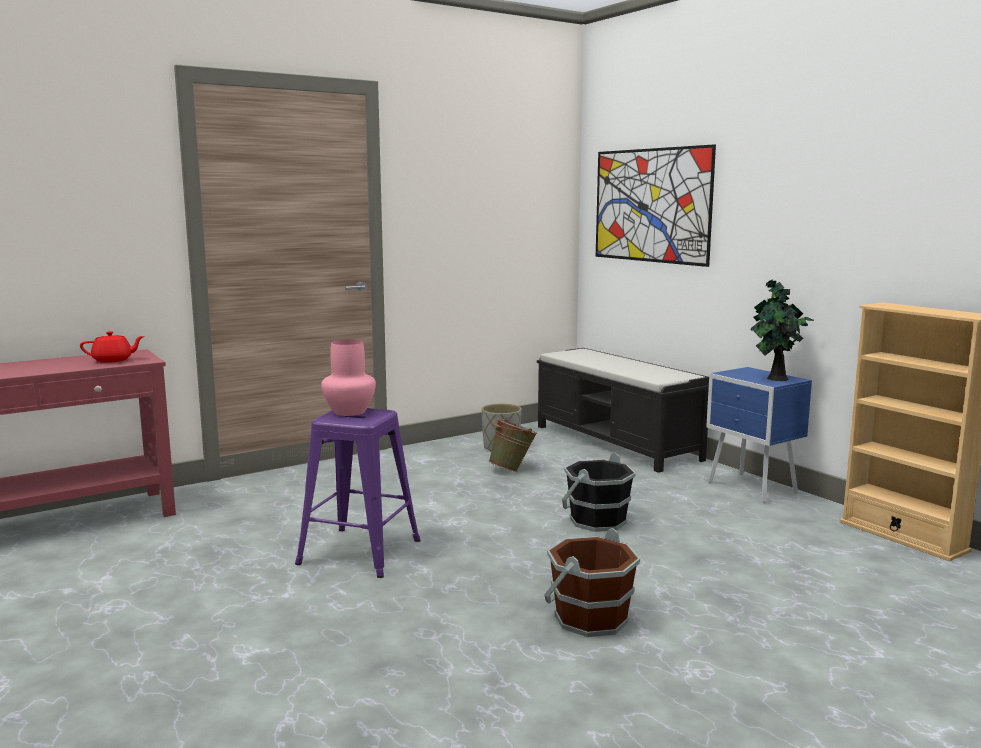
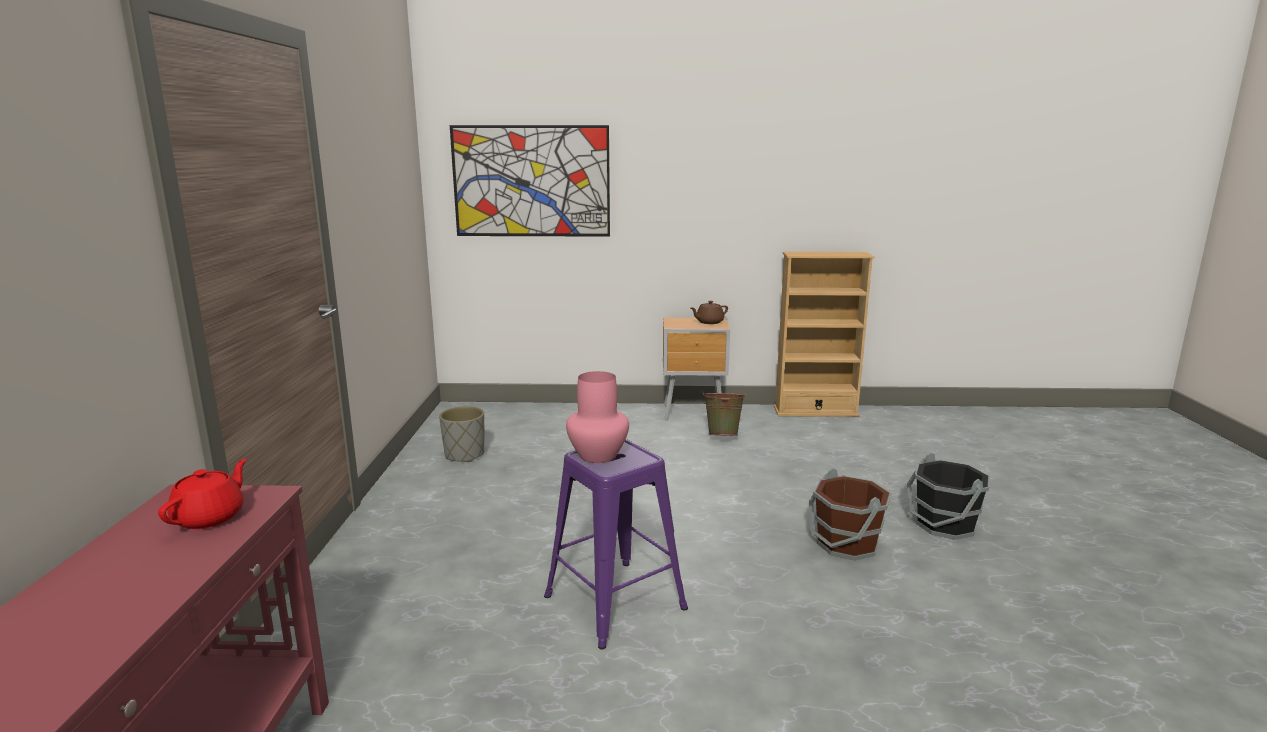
camera: 55 degrees left, 5 degrees up
green bucket [489,418,538,472] -> green bucket moved to [702,392,746,436]
black bench [537,348,709,473] -> none
black bucket [562,453,636,532] -> black bucket moved to [907,452,990,540]
blue nightstand [706,367,812,503] -> brown nightstand [663,318,730,421]
potted plant [750,279,814,381] -> brown teapot [691,301,728,324]

